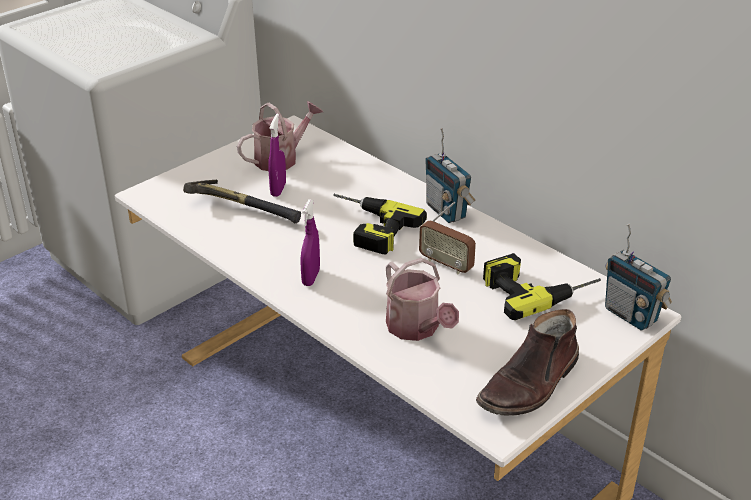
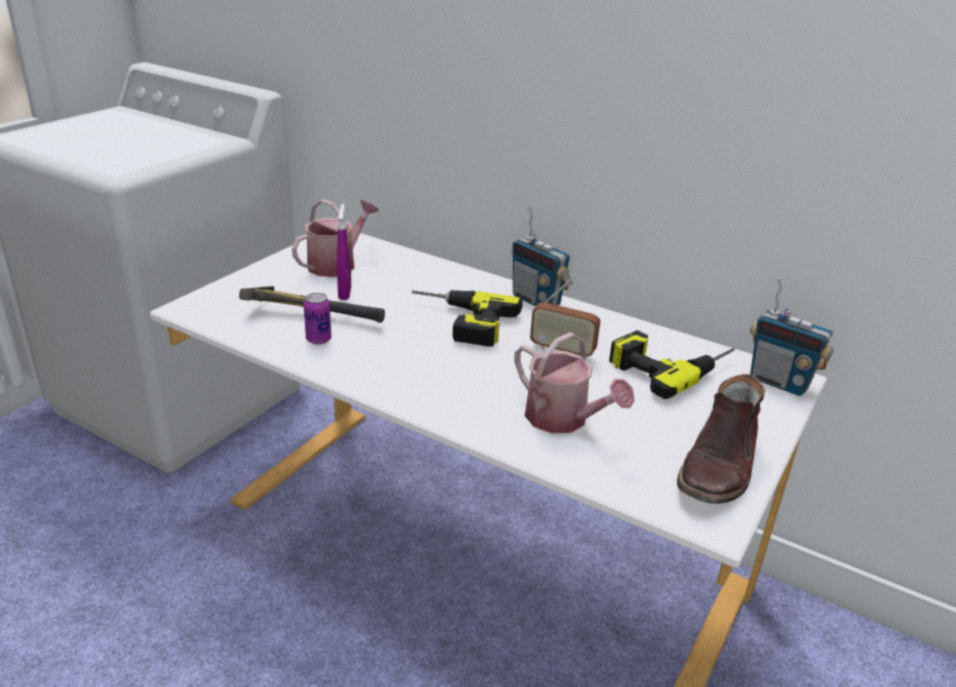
camera: 15 degrees left, 5 degrees down
purple spray bottle [300,199,320,286] -> none
none -> can [304,293,331,344]

